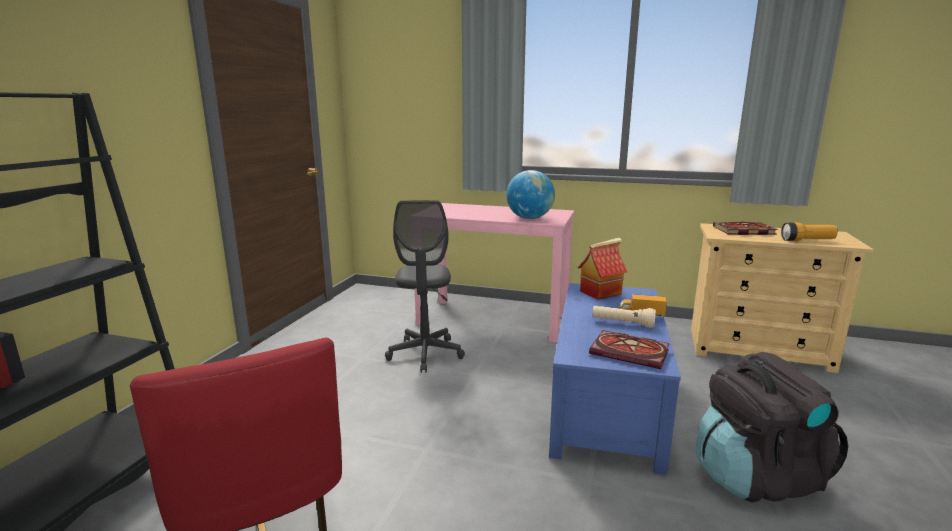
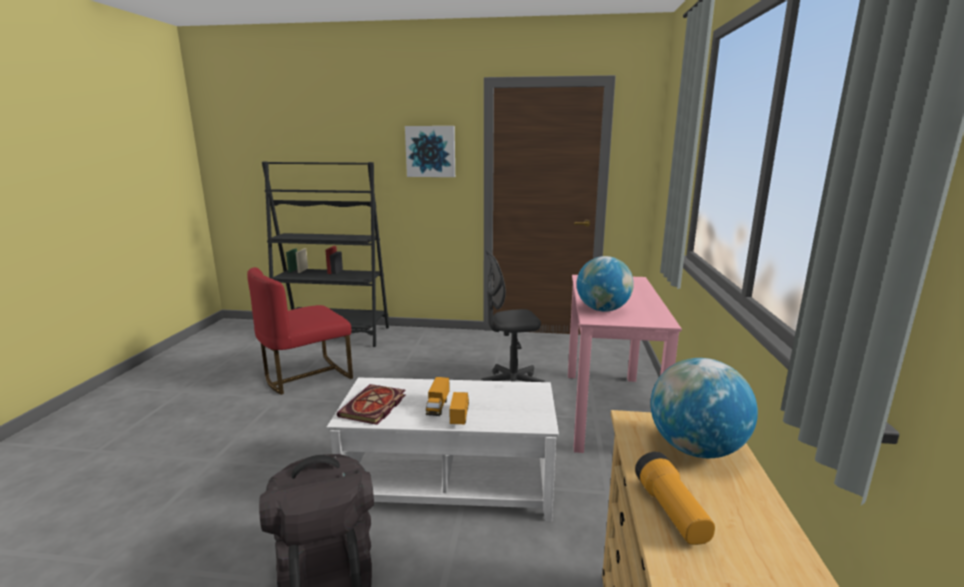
camera: 80 degrees right, 0 degrees up
blue coffee table [549,283,681,475] -> white coffee table [327,377,559,522]
toy house [578,238,627,300] -> none
beige flashlight [592,306,656,328] -> toy truck [426,377,450,416]
book [713,222,778,235] -> globe [651,358,758,458]
none -> picture [405,126,455,177]

